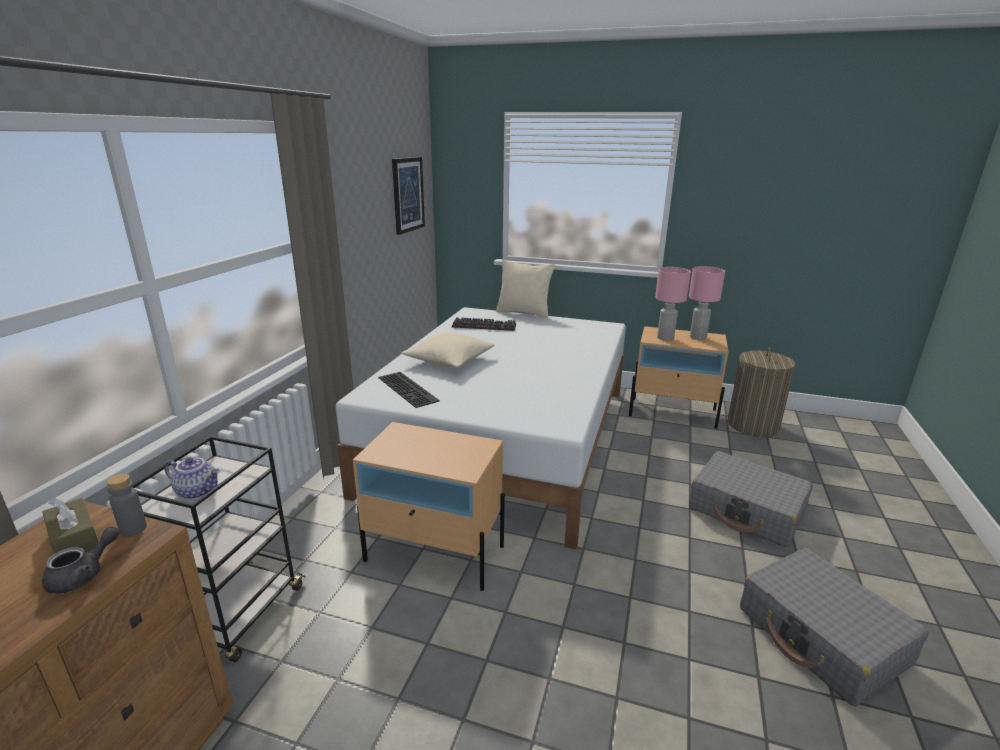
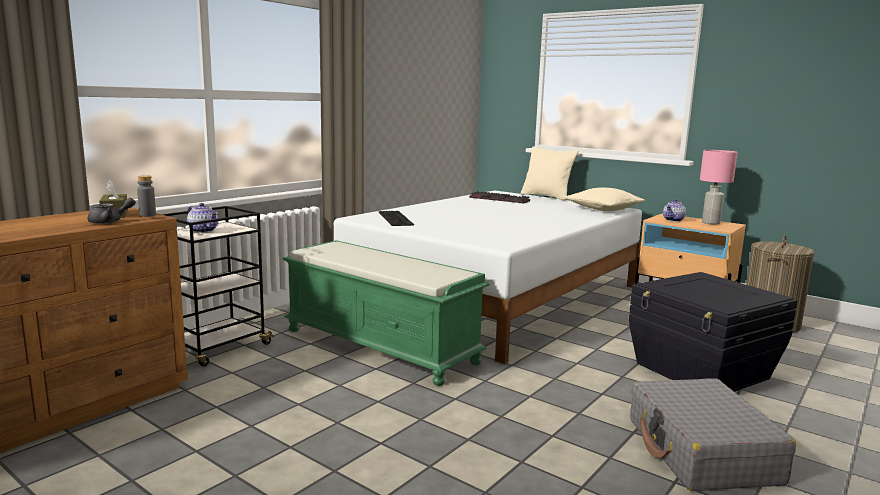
camera: 20 degrees right, 10 degrees down
beige nightstand [353,422,505,591] -> green bench [283,240,490,386]
picture [392,157,425,235] -> none
beige pillow [401,332,495,367] -> beige pillow moved to [564,188,645,211]
pink table lamp [655,267,691,341] -> teapot [663,199,686,222]
grey suitcase [689,451,813,547] -> black storage box [629,272,797,392]

